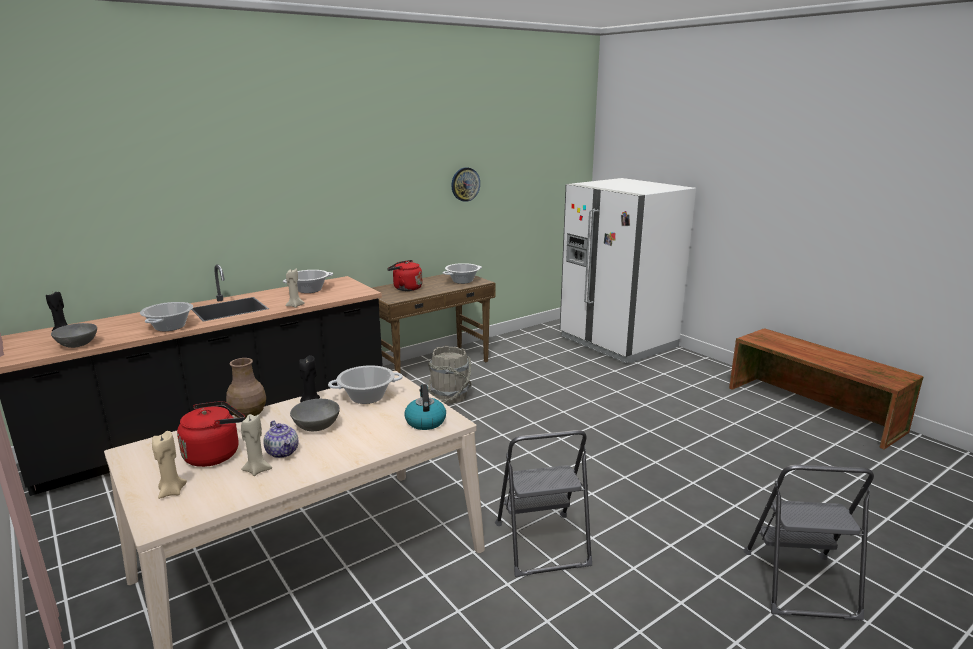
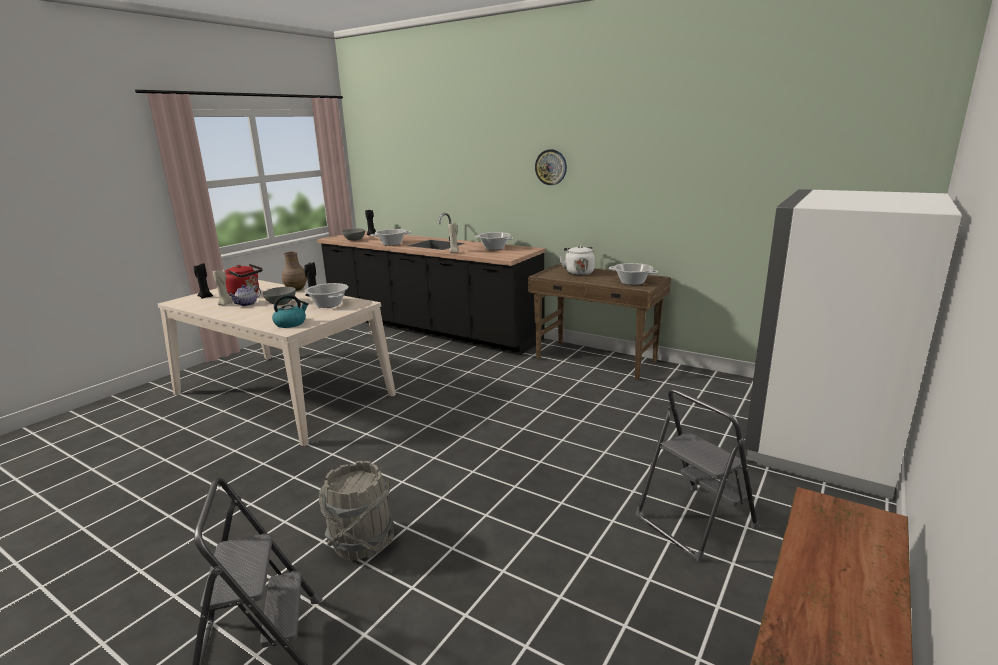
camera: 70 degrees right, 0 degrees up
beige candle [152,431,187,499] -> black candle [194,263,213,299]
red kettle [387,260,422,291] -> white kettle [559,245,595,275]
grey bucket [428,346,471,404] -> grey bucket moved to [319,461,394,560]
wall clock [451,167,480,202] -> wall clock moved to [535,149,567,185]
grey step ladder [495,430,592,577] -> grey step ladder moved to [635,388,761,562]

